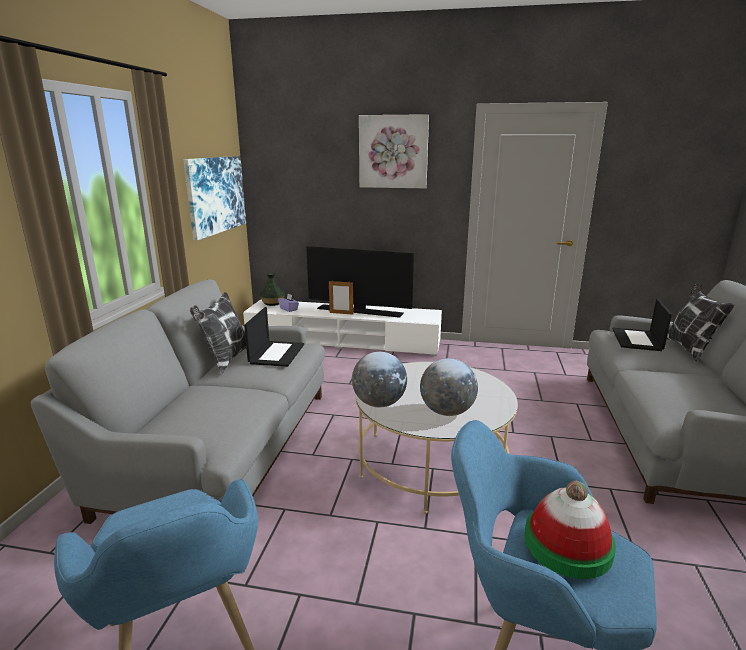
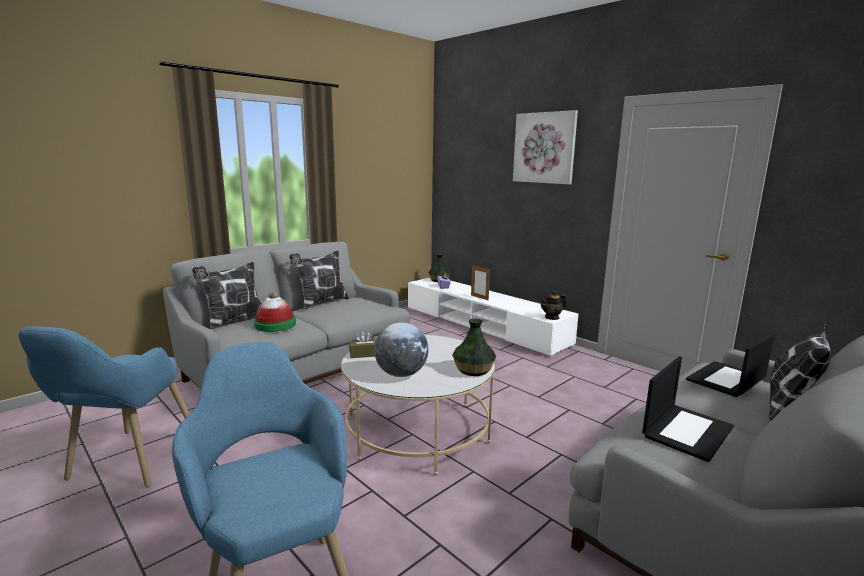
camera: 35 degrees right, 5 degrees down
picture [183,156,246,240] -> none
laptop [244,307,304,367] -> laptop moved to [642,356,734,462]
television [306,246,414,318] -> none
globe [352,352,407,407] -> brown tissue box [349,330,377,358]
hat [524,481,616,579] -> hat moved to [254,291,296,332]
none -> pillow [192,262,261,329]
none -> vase [452,319,496,376]
none -> teapot [540,290,567,320]

